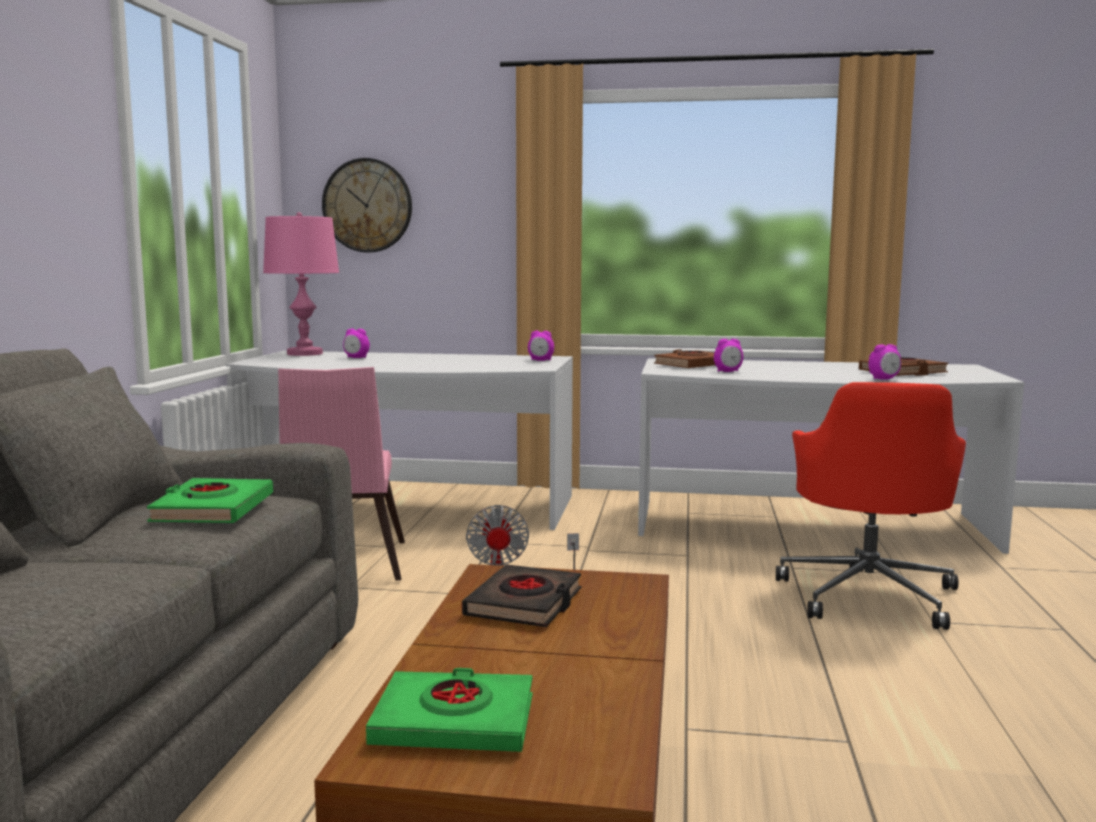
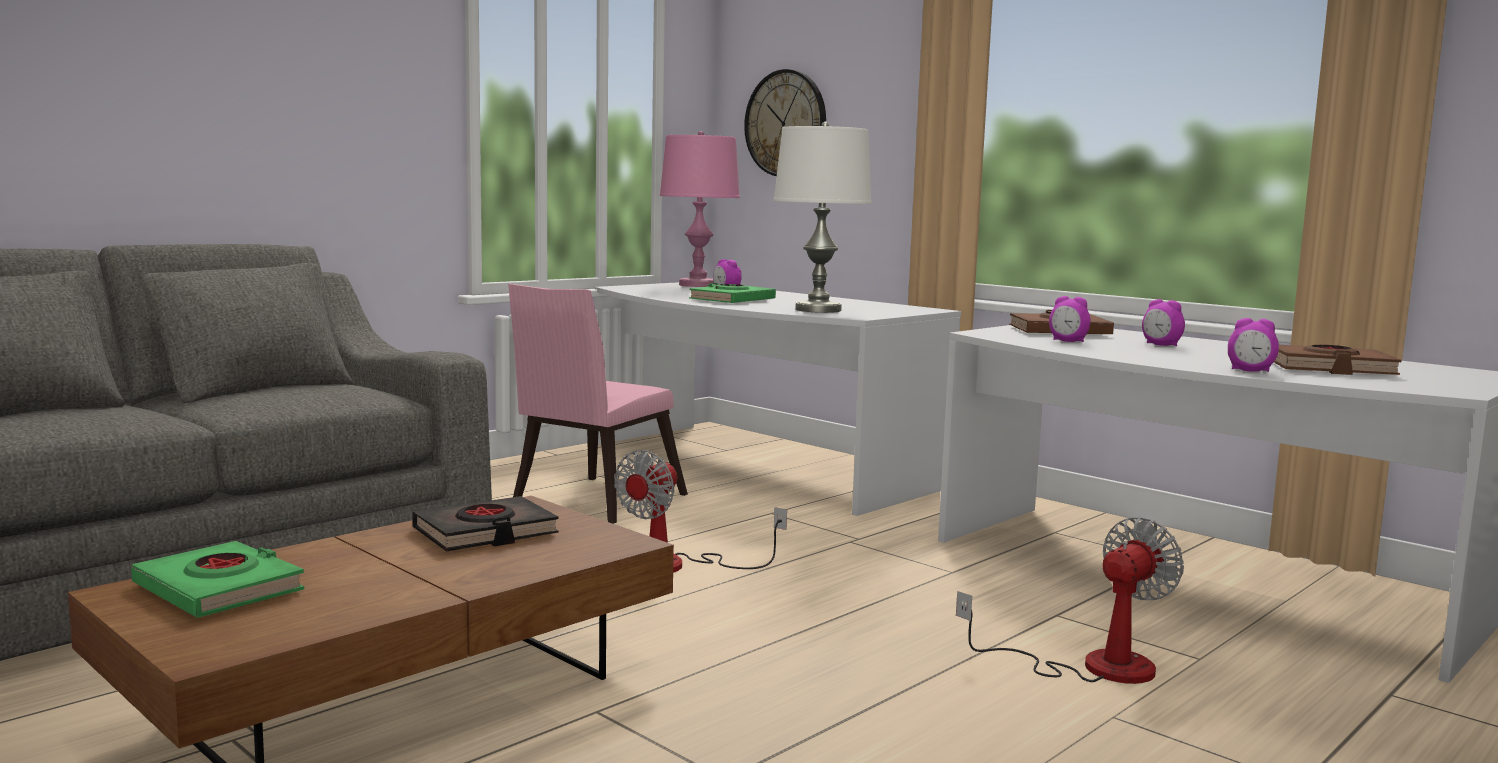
camera: 35 degrees right, 0 degrees up
green book [147,478,273,523] -> green book moved to [689,283,776,303]
alarm clock [528,331,554,361] -> alarm clock moved to [1142,299,1185,346]
red office chair [776,382,966,630] -> fan [956,517,1184,684]
none -> white table lamp [774,122,872,313]

